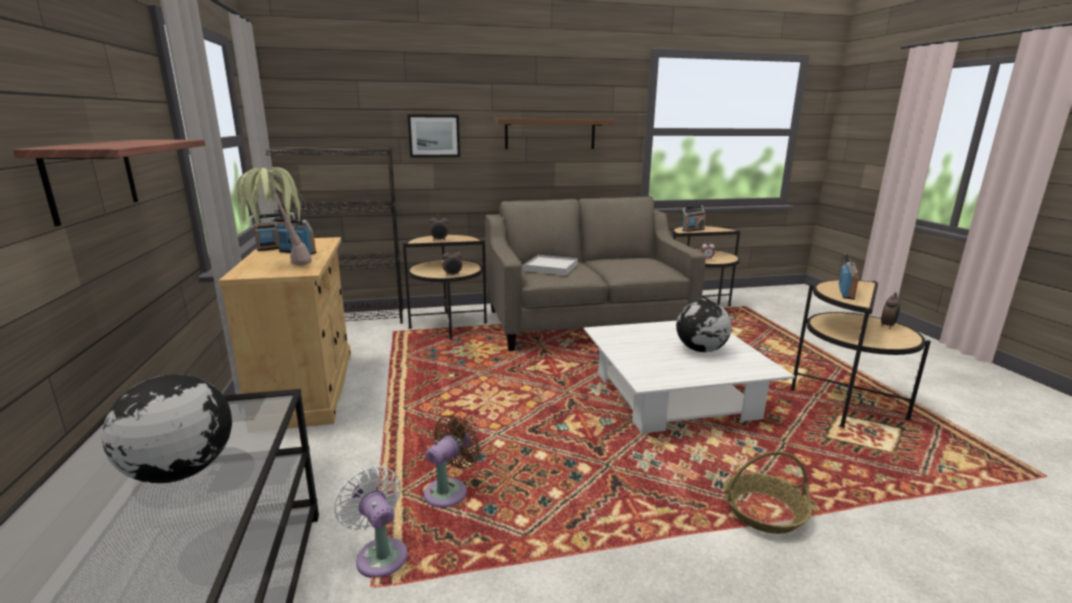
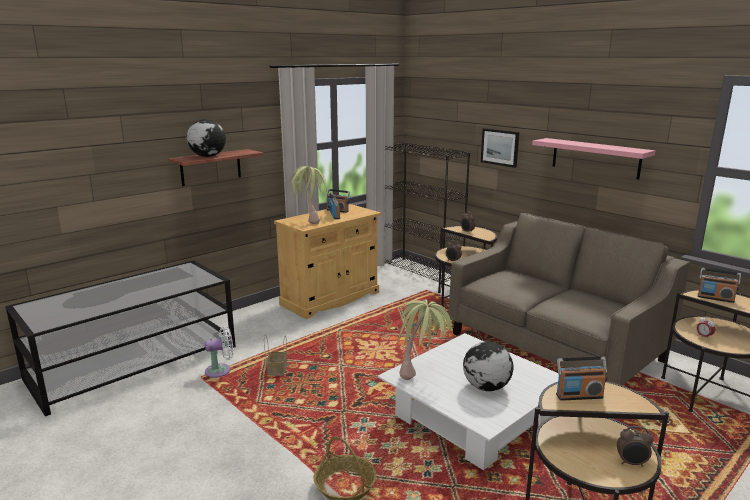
camera: 60 degrees right, 0 degrees up
globe [102,375,232,483] -> globe moved to [187,119,226,157]
white fan [334,466,408,578] -> white fan turned 45 degrees clockwise [205,326,234,378]
brown fan [424,415,481,508] -> basket [264,335,287,376]
brown shelf [494,119,614,149] -> pink shelf [532,138,655,180]
white tray [524,255,578,275] -> none
none -> potted plant [398,300,454,380]

